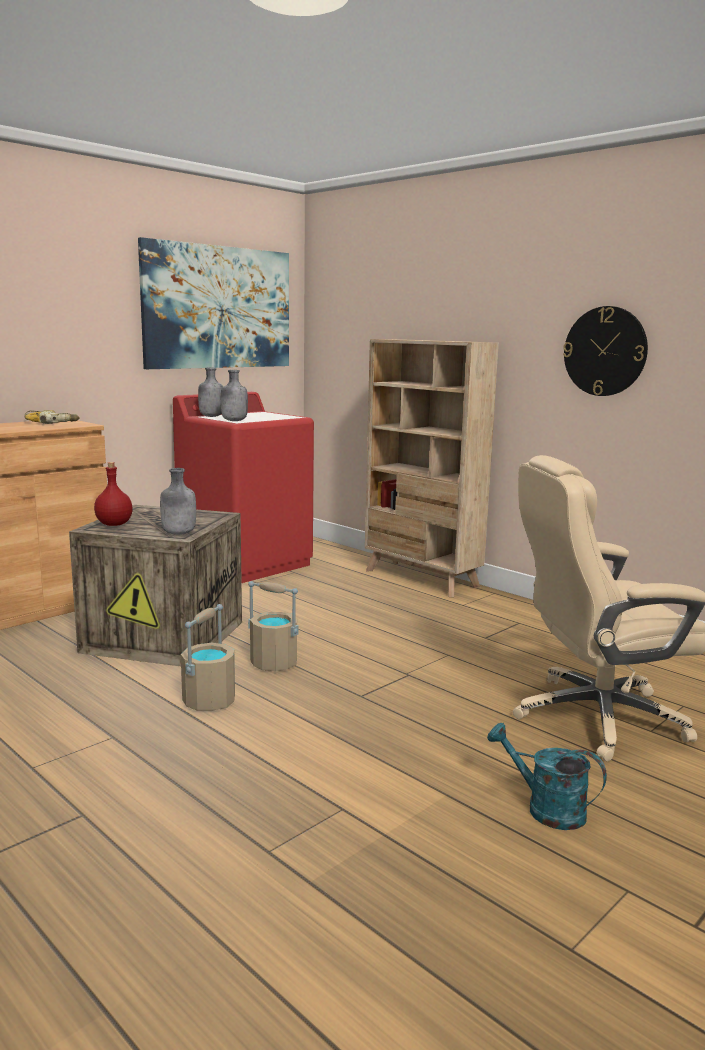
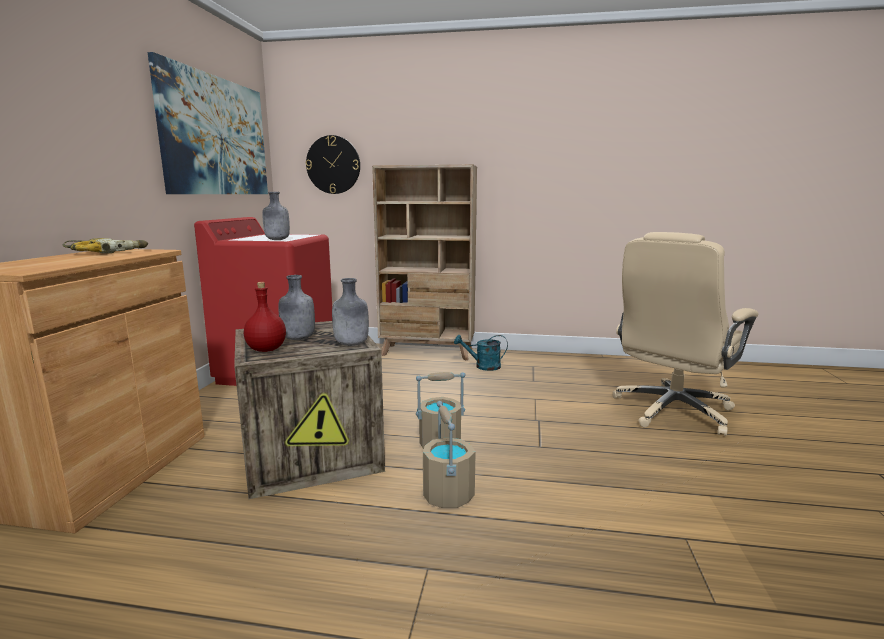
camera: 35 degrees left, 0 degrees up
grey bottle [198,367,223,417] -> grey bottle moved to [278,275,315,340]
turquoise watering can [487,723,607,830] -> turquoise watering can moved to [454,335,508,371]
wall clock [563,306,648,396] -> wall clock moved to [306,135,360,194]

